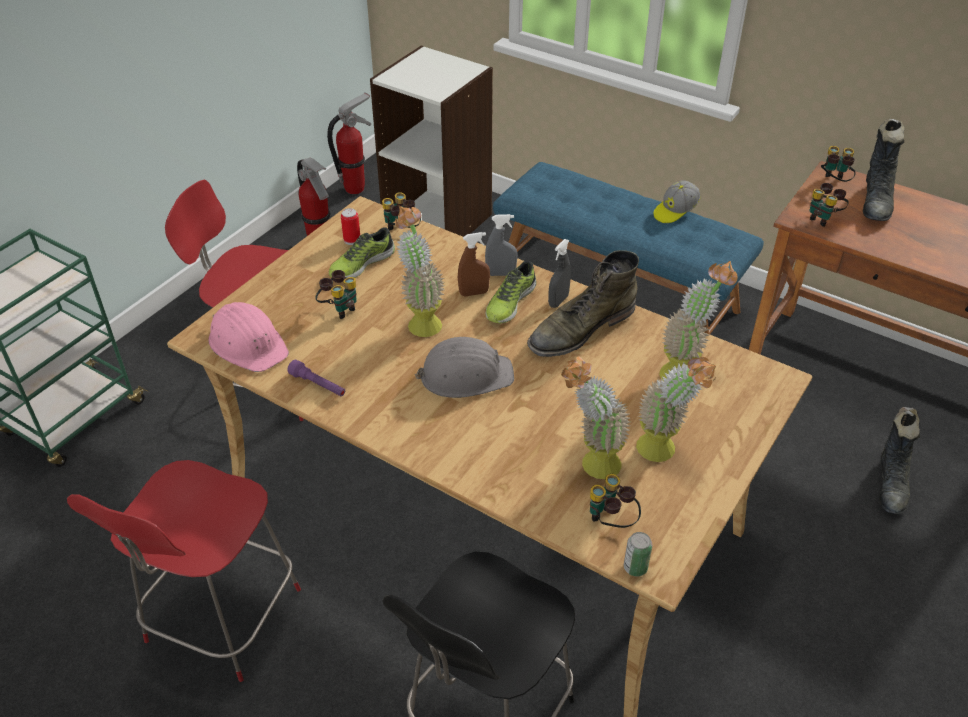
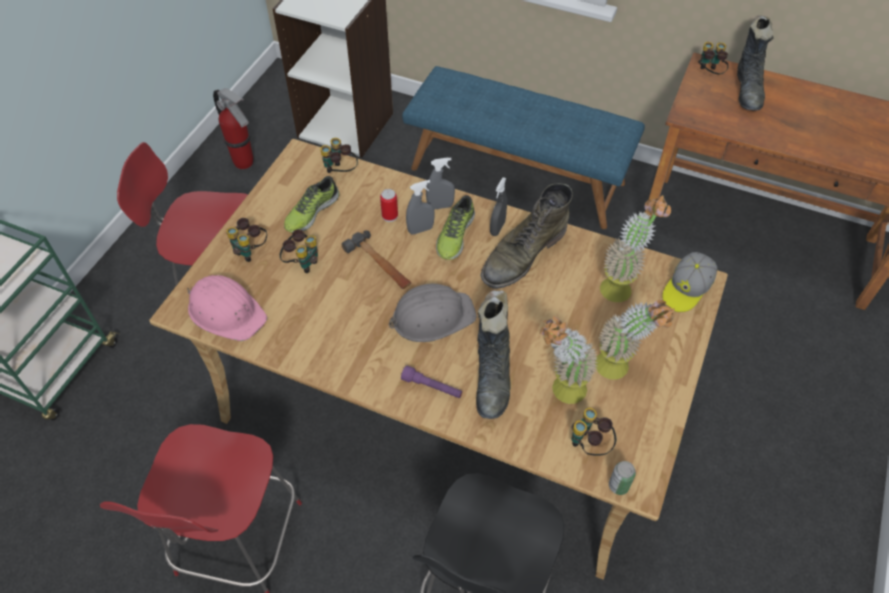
camera: 10 degrees left, 10 degrees up
purple flashlight [288,360,345,396] -> purple flashlight moved to [401,366,462,398]
fire extinguisher [327,92,371,194] -> none
can [341,208,360,245] -> can moved to [380,189,398,222]
potted plant [395,206,444,337] -> hammer [342,230,411,289]
brown spray bottle [458,232,490,296] -> grey spray bottle [406,180,435,235]
cap [654,180,700,223] -> cap moved to [662,252,717,312]
binoculars [809,183,849,227] -> binoculars moved to [226,218,267,262]
black boot [879,407,920,514] -> black boot moved to [476,290,510,419]

